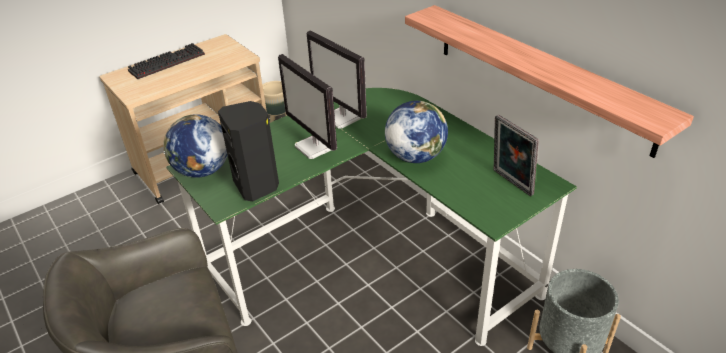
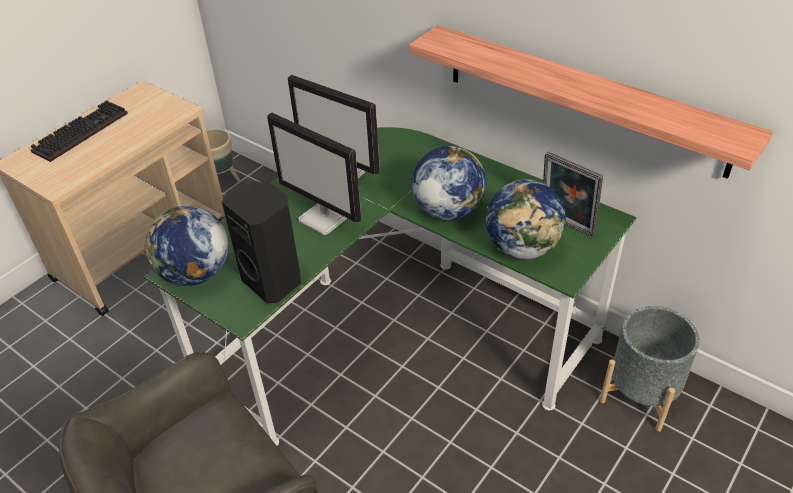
camera: 15 degrees left, 5 degrees up
none -> globe [486,179,566,259]

